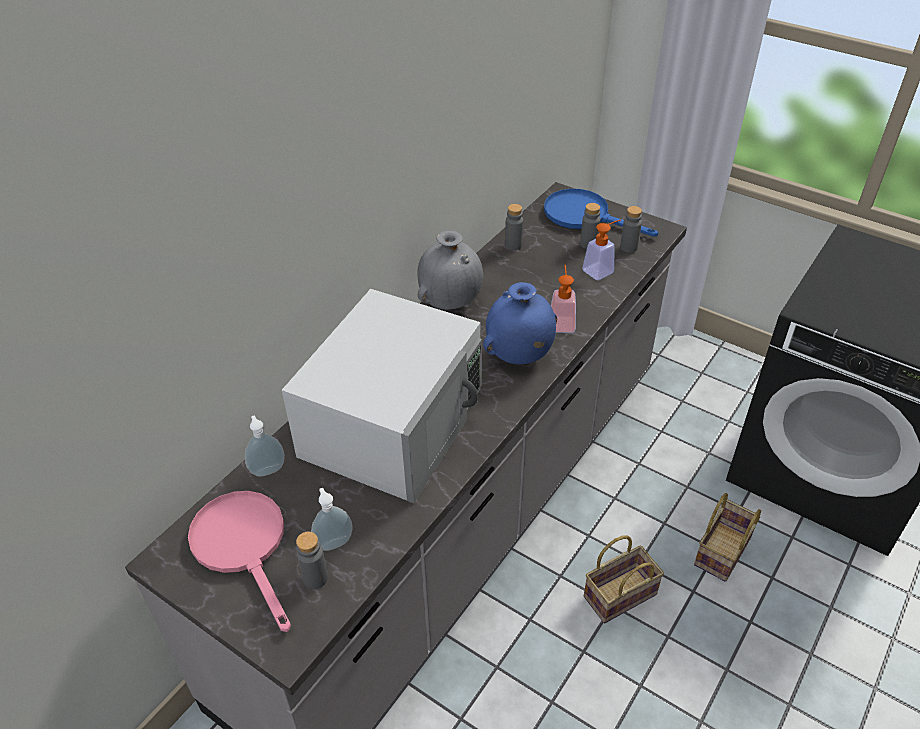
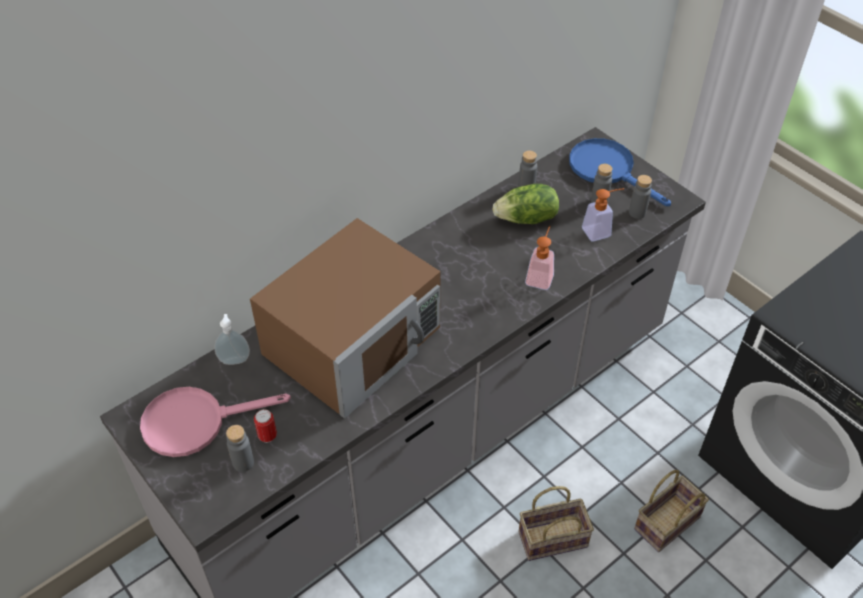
camera: 15 degrees right, 5 degrees up
pink frying pan [188,491,291,632] -> pink frying pan turned 90 degrees counterclockwise [140,387,291,457]
white microwave [282,289,482,503] -> brown microwave [250,218,441,419]
soap dispenser [311,488,353,551] -> can [254,409,277,443]
grey vase [418,230,483,309] -> none
blue vase [483,282,557,364] -> none
none -> lettuce [493,184,559,224]

